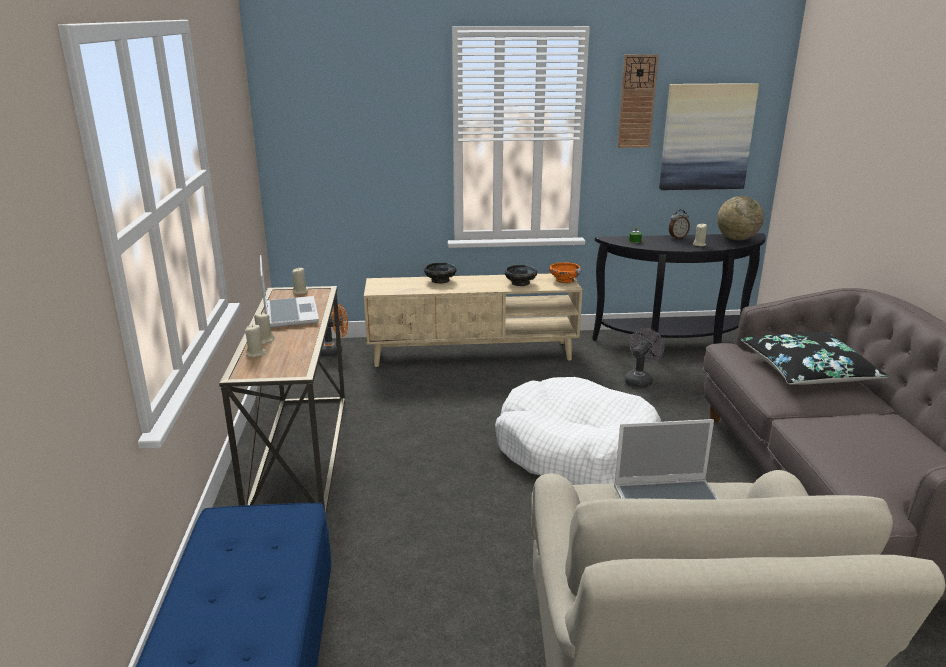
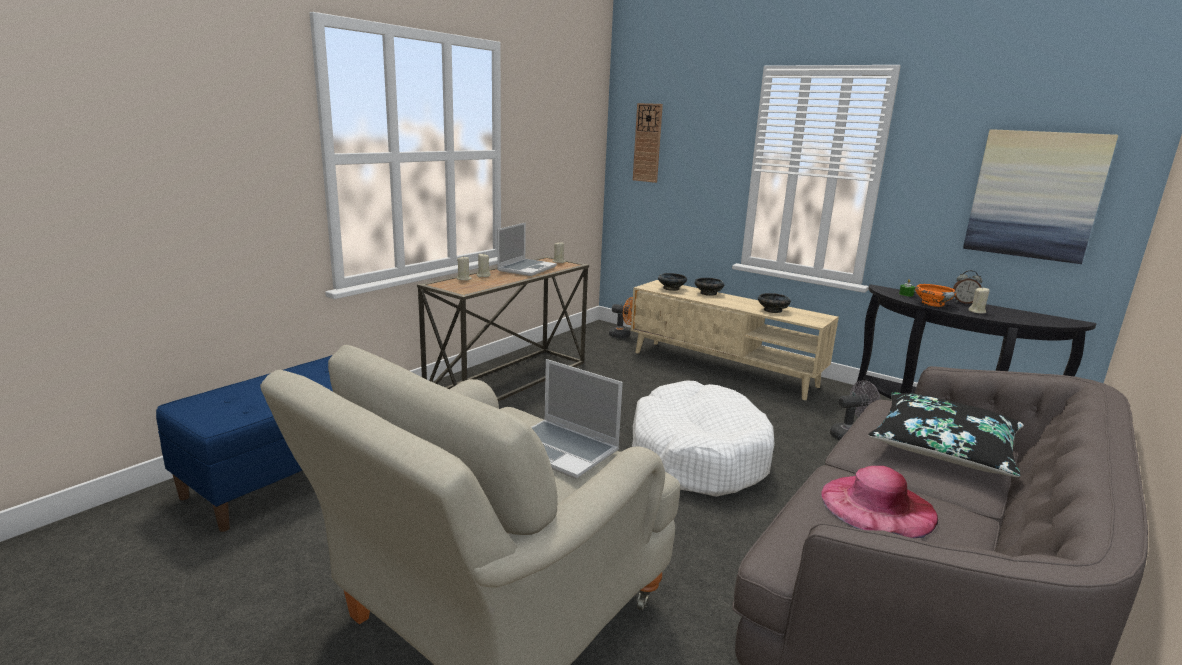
camera: 40 degrees right, 5 degrees down
orange bowl [549,262,582,283] -> orange bowl moved to [915,284,956,307]
wall clock [618,55,659,148] -> wall clock moved to [633,103,663,183]
globe [717,196,764,241] -> none
none -> black bowl [658,273,687,291]
none -> pink hat [821,466,938,538]

